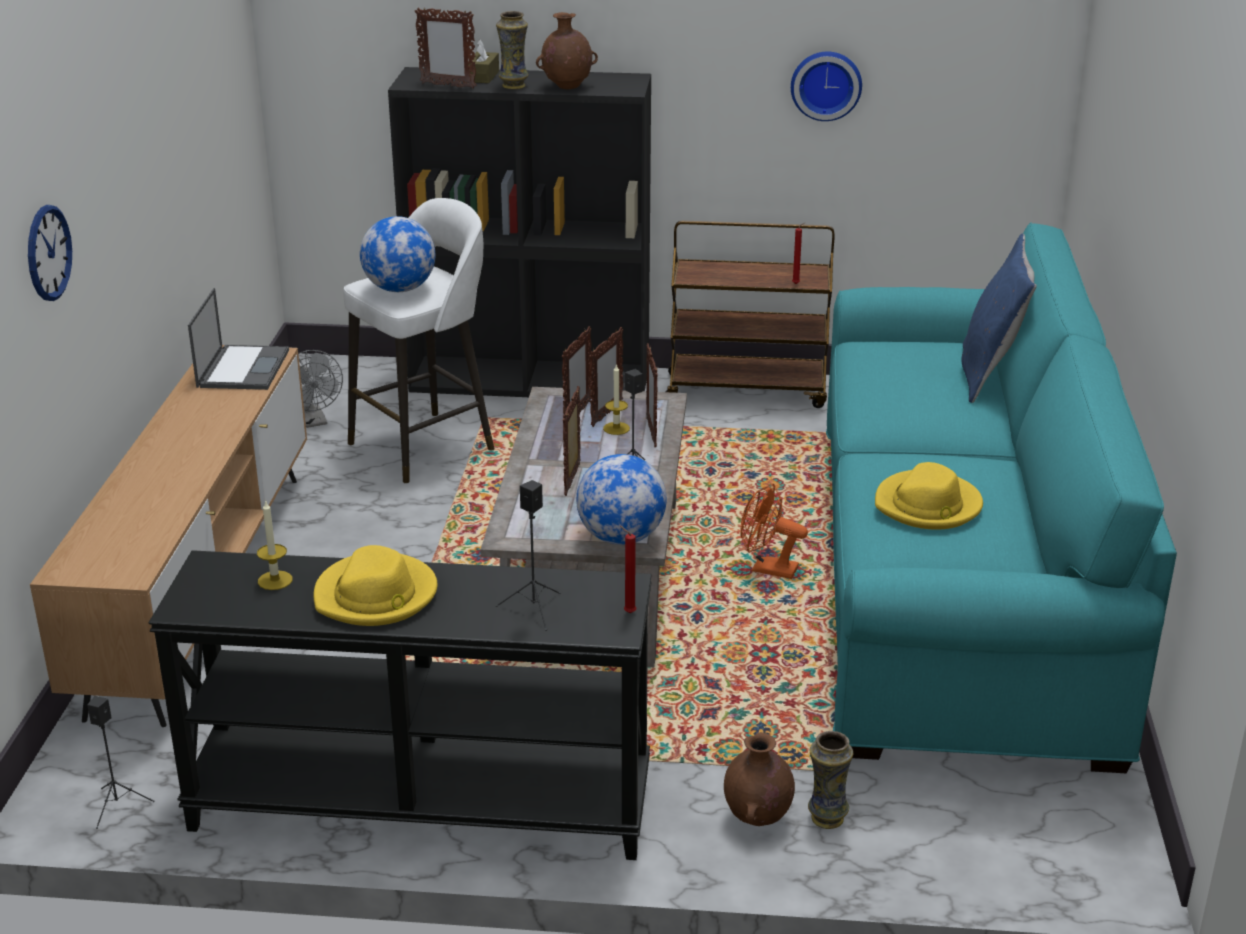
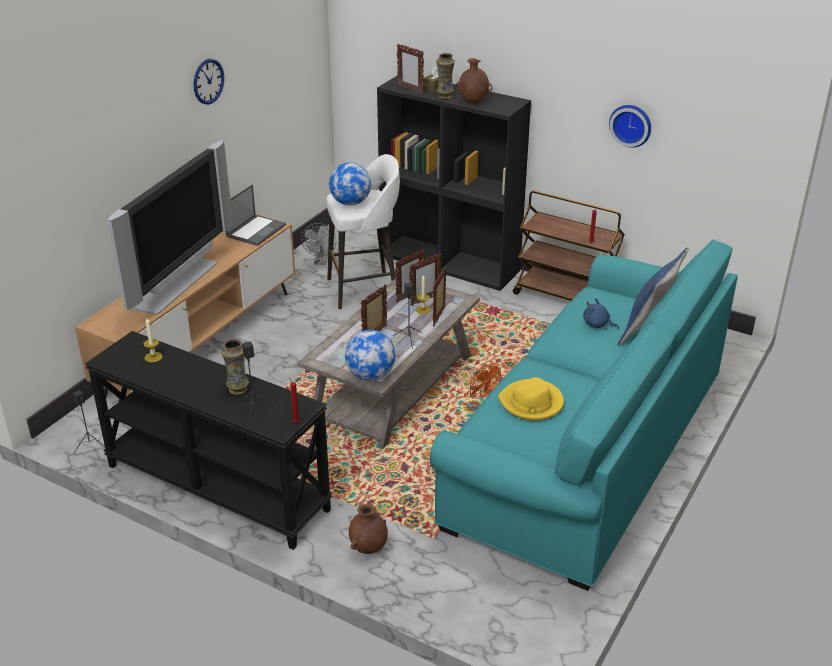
camera: 25 degrees right, 5 degrees up
wall clock [28,205,72,301] -> wall clock moved to [194,59,224,105]
yellow hat [313,545,437,626] -> none
vase [808,731,853,829] -> vase moved to [221,339,249,395]
none -> television [108,140,233,315]
none -> blue plush toy [583,298,619,329]

